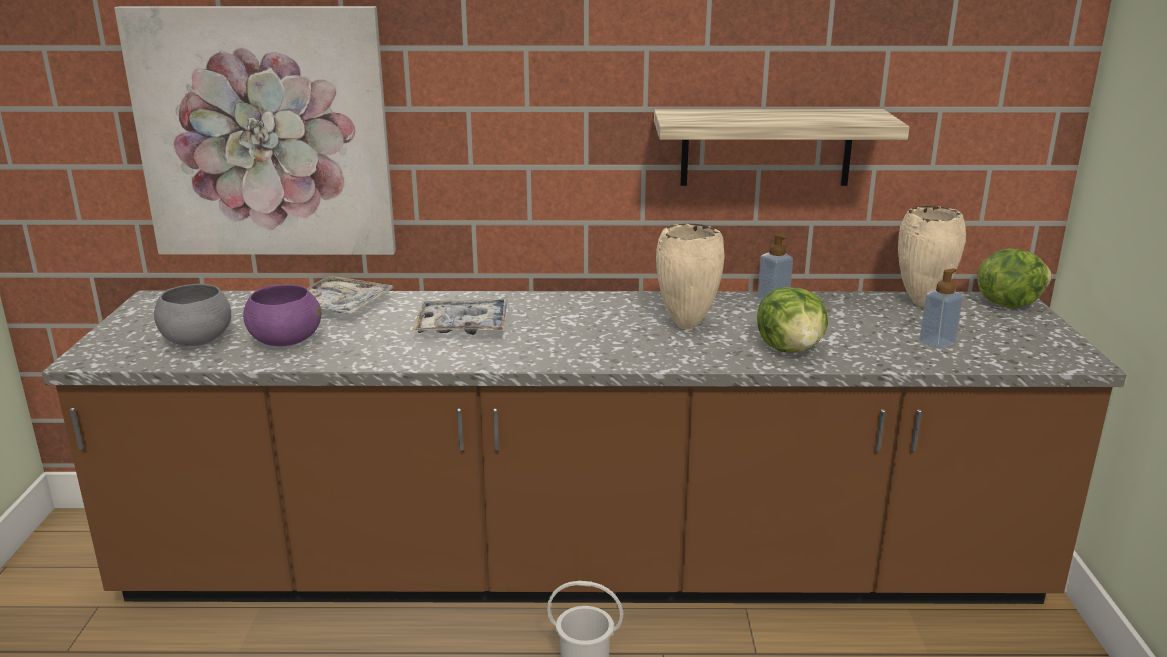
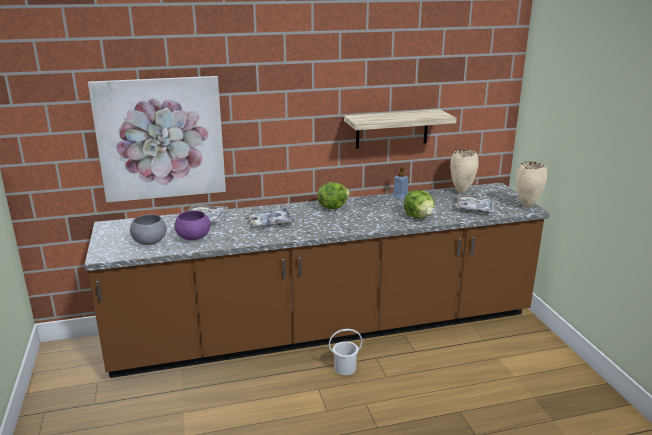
camera: 15 degrees left, 0 degrees up
beige vase [656,224,724,330] -> beige vase moved to [516,162,547,208]
soap dispenser [919,268,963,349] -> tray [456,194,495,212]
lettuce [977,248,1052,308] -> lettuce moved to [317,182,350,210]

